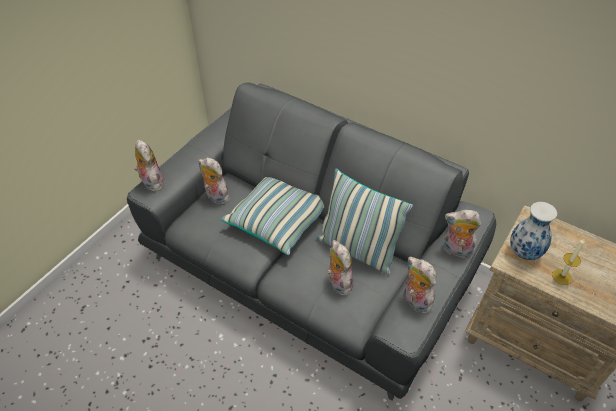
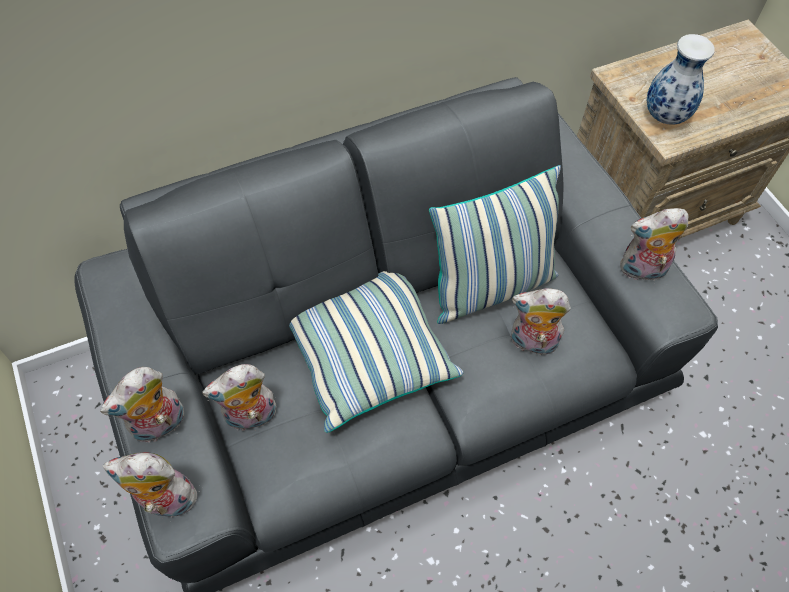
camera: 60 degrees left, 10 degrees up
plush toy [443,210,481,258] -> plush toy moved to [100,367,184,442]
candle [552,239,585,285] -> none

